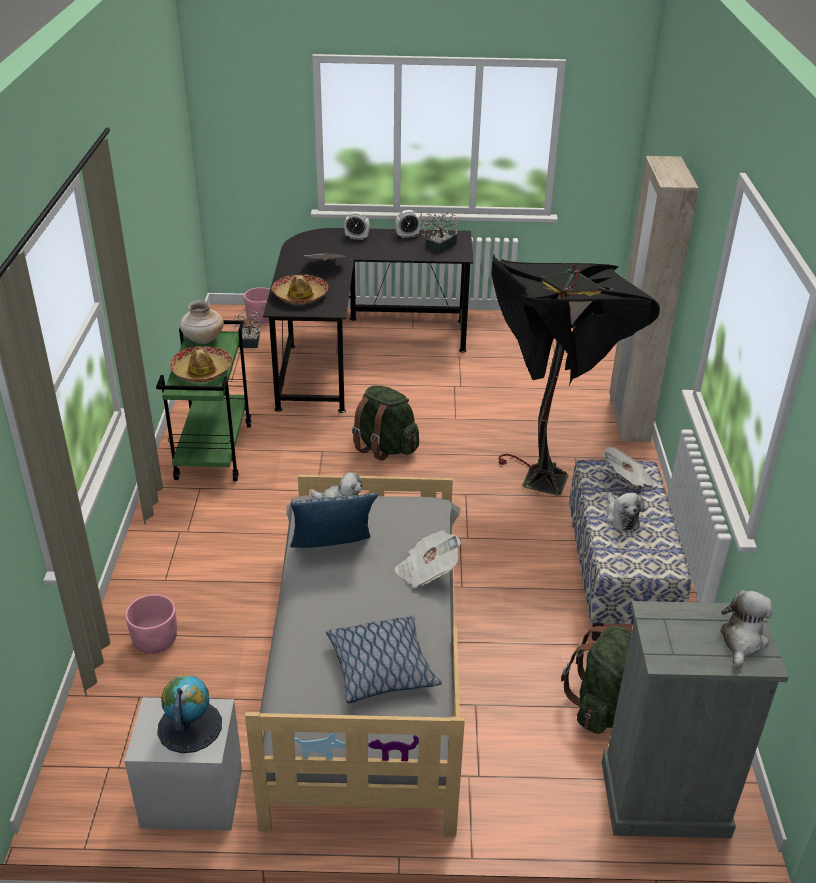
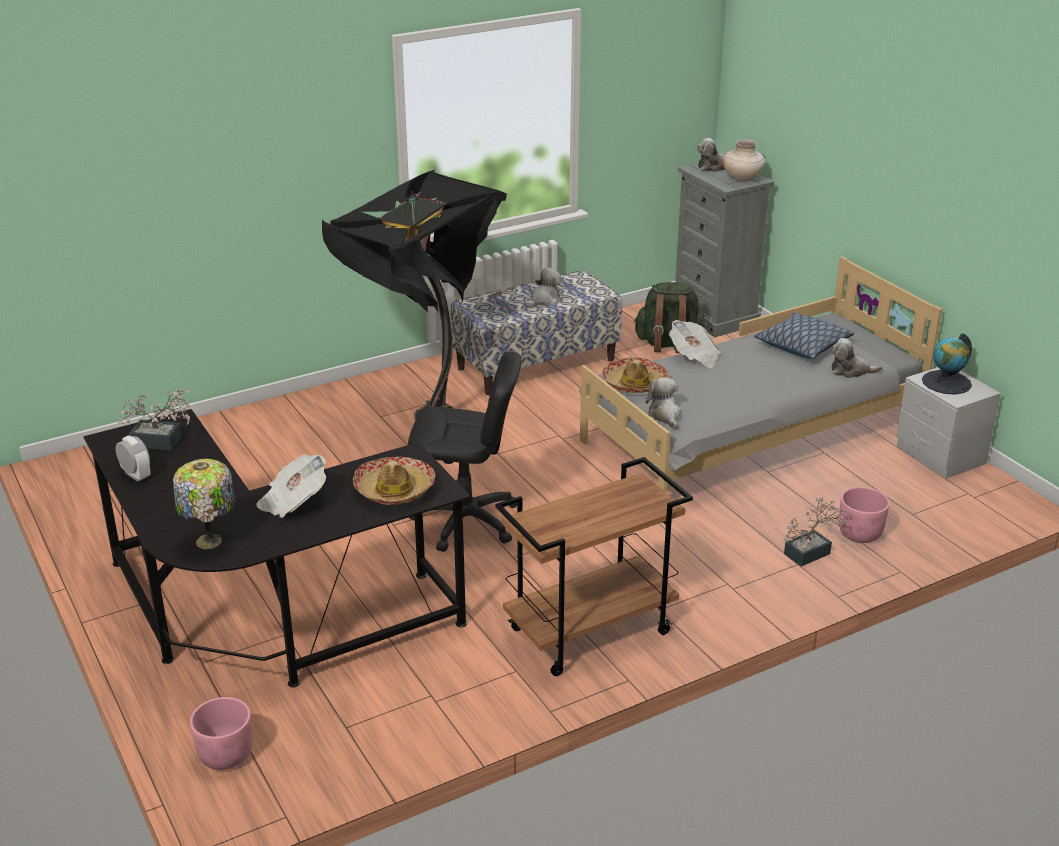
camera: 120 degrees left, 5 degrees down
green cart [156,320,251,482] -> brown cart [496,457,693,676]
hat [169,346,232,382] -> hat moved to [602,357,668,393]
beige vase [180,300,224,344] -> beige vase moved to [723,139,765,182]
potted plant [233,308,264,348] -> potted plant moved to [784,497,847,567]
pillow [290,493,378,548] -> none
alarm clock [344,212,370,240] -> none
green backpack [352,385,419,461] -> black office chair [408,352,521,552]
beige wardrobe [609,156,699,442] -> none
none -> table lamp [173,459,235,549]
none -> plush toy [831,338,882,378]

